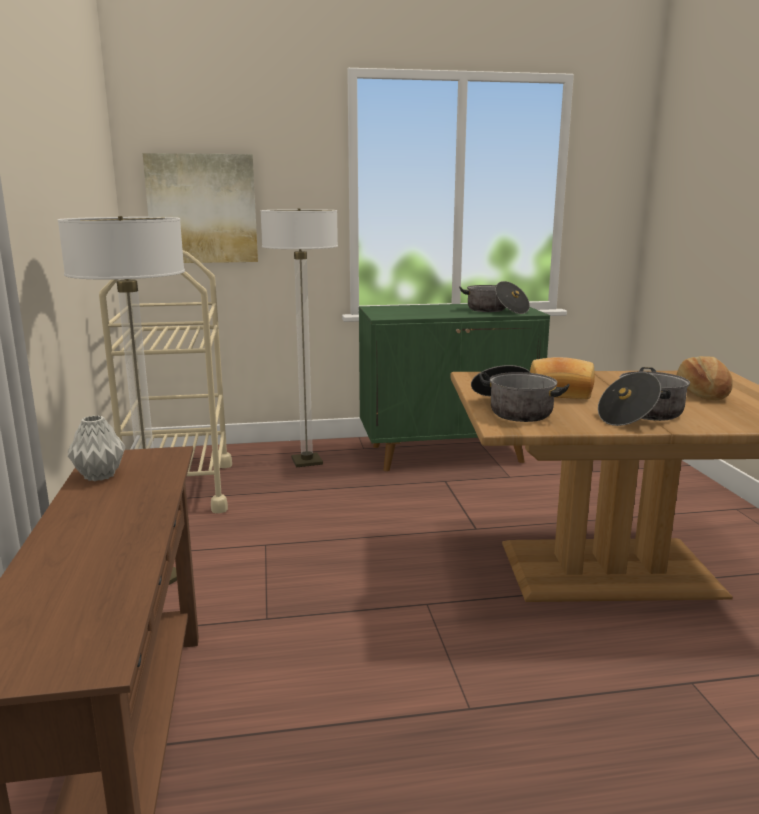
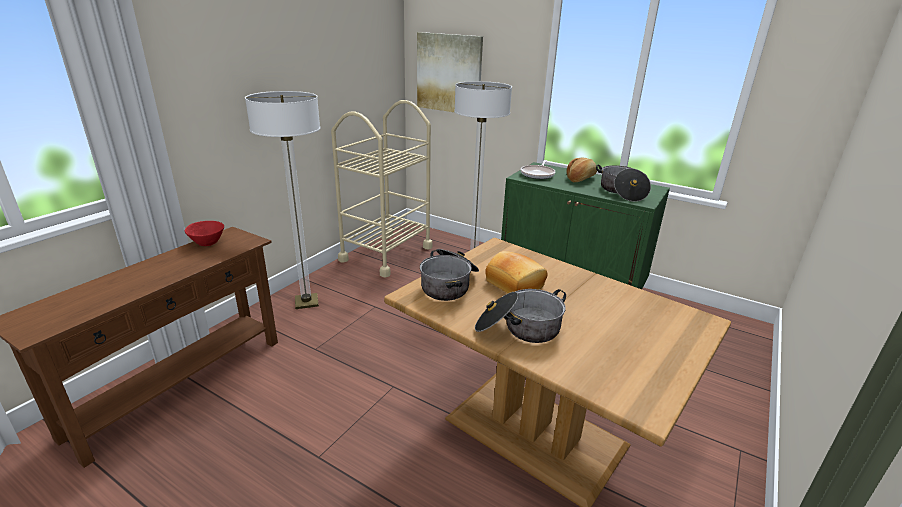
camera: 40 degrees right, 10 degrees up
grey vase [68,415,126,481] -> red bowl [185,221,224,246]
bread [677,356,733,400] -> bread moved to [567,157,597,182]
none -> frying pan [521,160,555,179]

